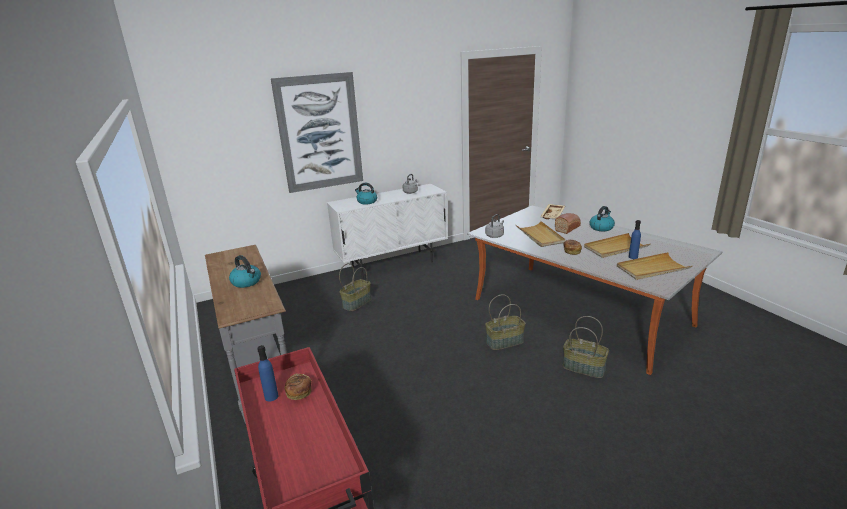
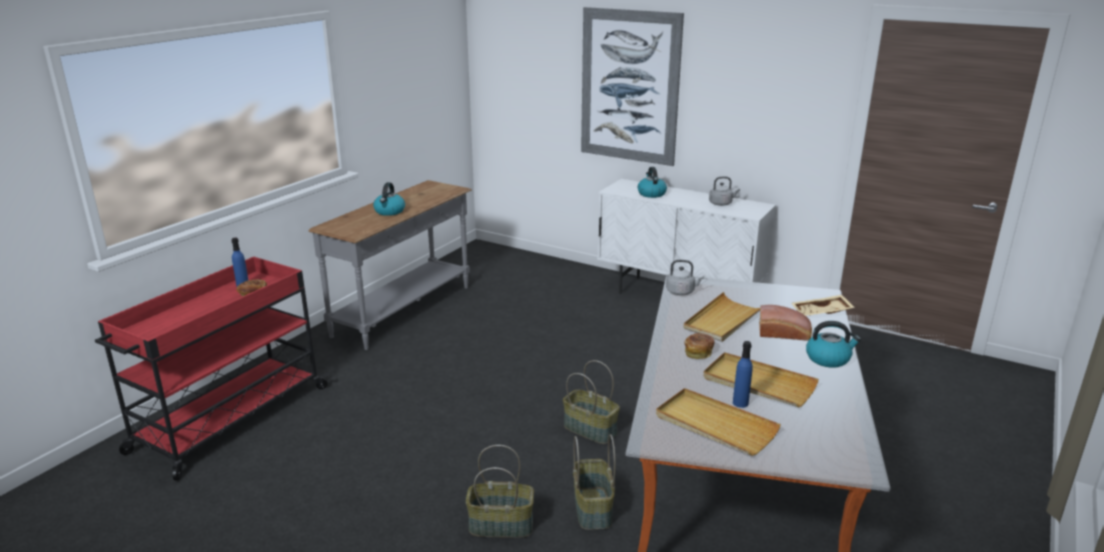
camera: 55 degrees right, 0 degrees up
basket [339,263,372,311] -> basket moved to [466,445,534,538]

